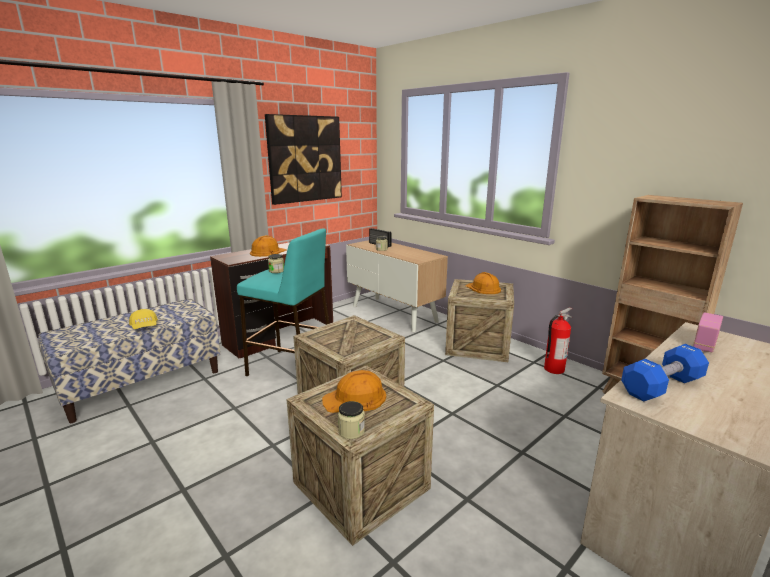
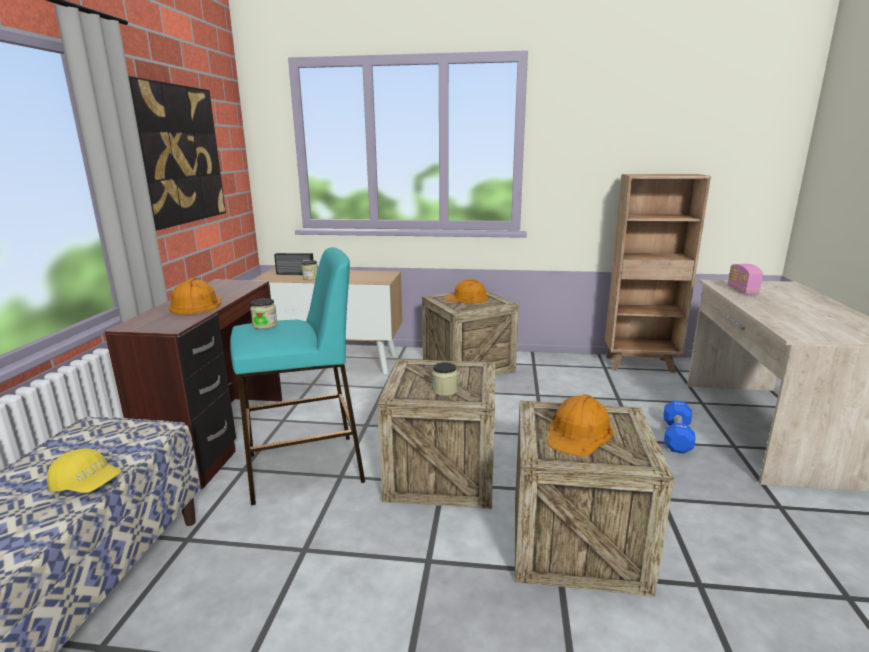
camera: 40 degrees left, 0 degrees up
jar [338,401,365,439] -> jar moved to [432,362,457,396]
fire extinguisher [544,307,572,374] -> none
blue dumbbell [621,344,709,401] -> blue dumbbell moved to [663,400,696,454]

